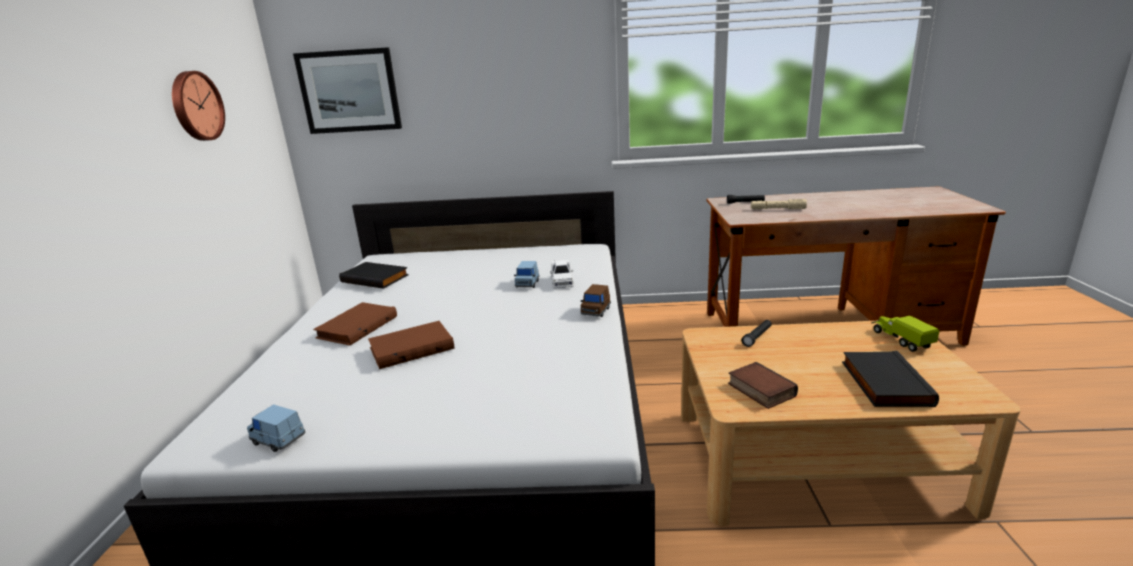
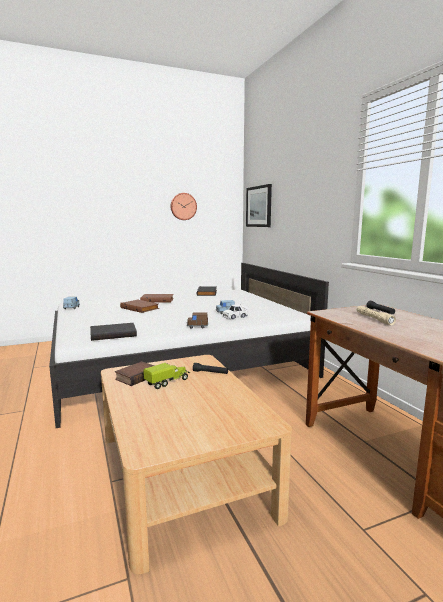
camera: 65 degrees right, 10 degrees down
black book [842,351,939,407] -> black book moved to [90,323,137,341]
toy truck [871,316,939,352] -> toy truck moved to [143,363,190,389]

